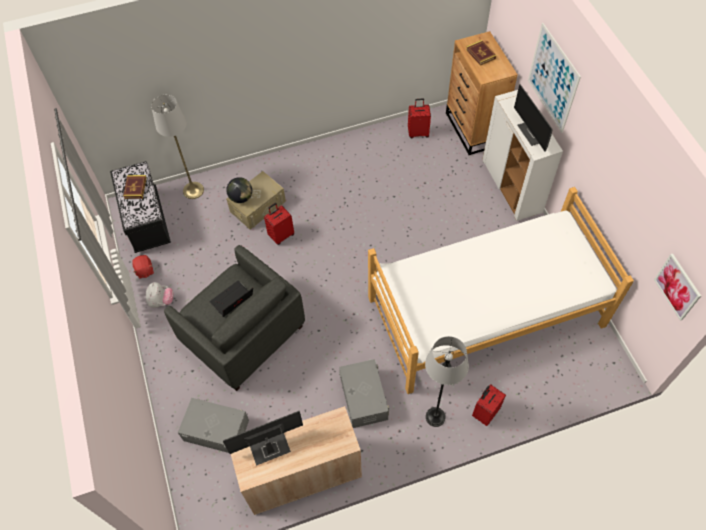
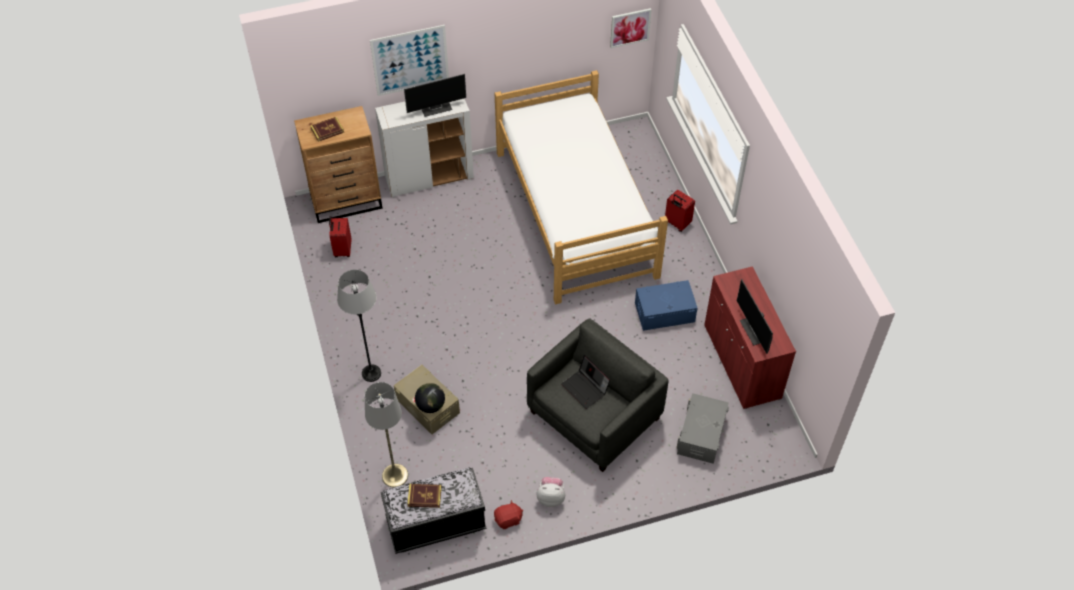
camera: 90 degrees left, 5 degrees down
beige cabinet [231,406,362,515] -> red cabinet [704,266,796,409]
red suitcase [264,203,294,245] -> none
grey storage box [339,359,389,428] -> blue storage box [635,280,698,331]
grey floor lamp [425,336,469,427] -> grey floor lamp moved to [337,270,381,382]

